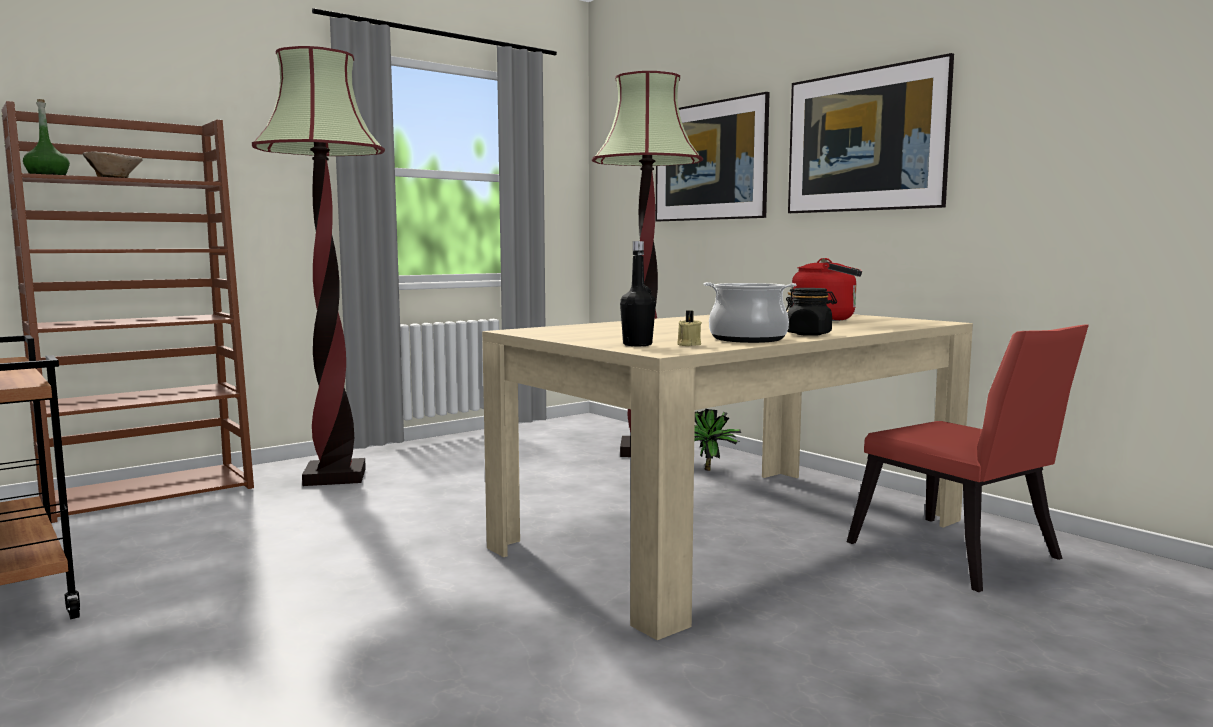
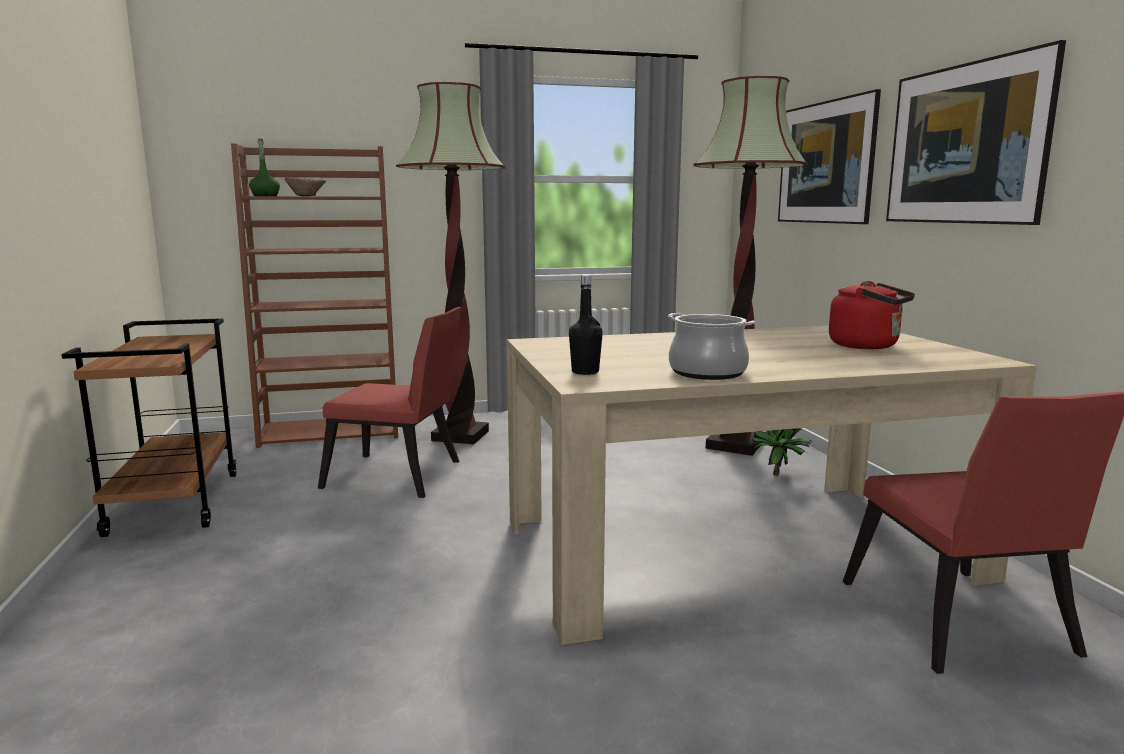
camera: 25 degrees right, 5 degrees up
beige candle [677,310,702,346] -> none
black jar [786,288,837,336] -> none
none -> red chair [318,307,461,498]

